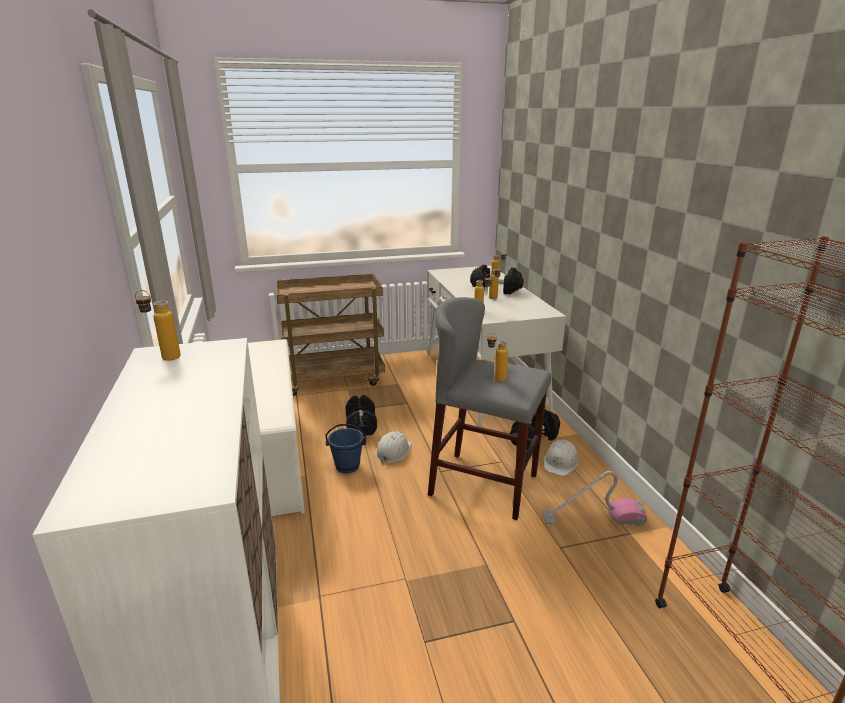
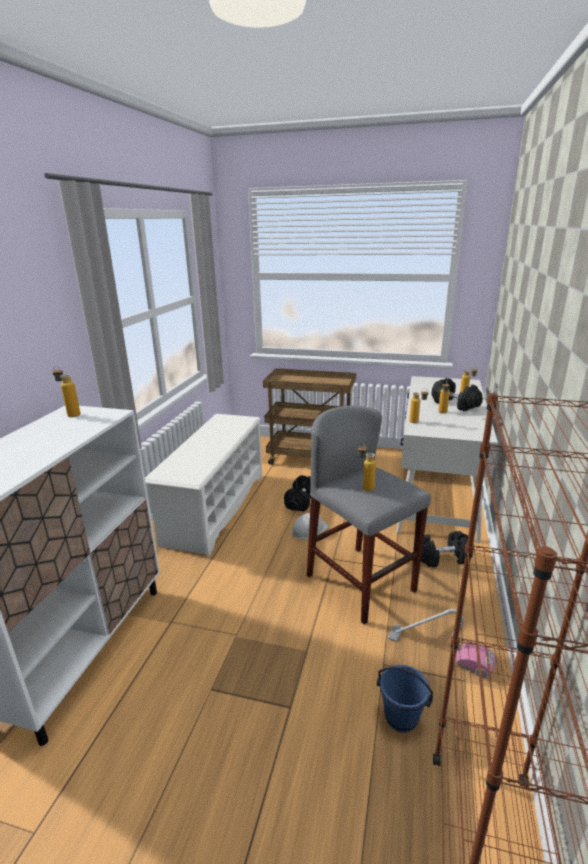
camera: 30 degrees right, 0 degrees up
blue bucket [325,424,366,473] -> blue bucket moved to [377,665,433,733]
white hard hat [544,439,579,476] -> none

